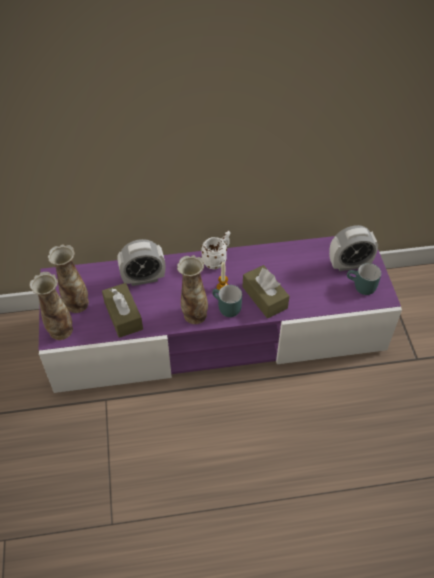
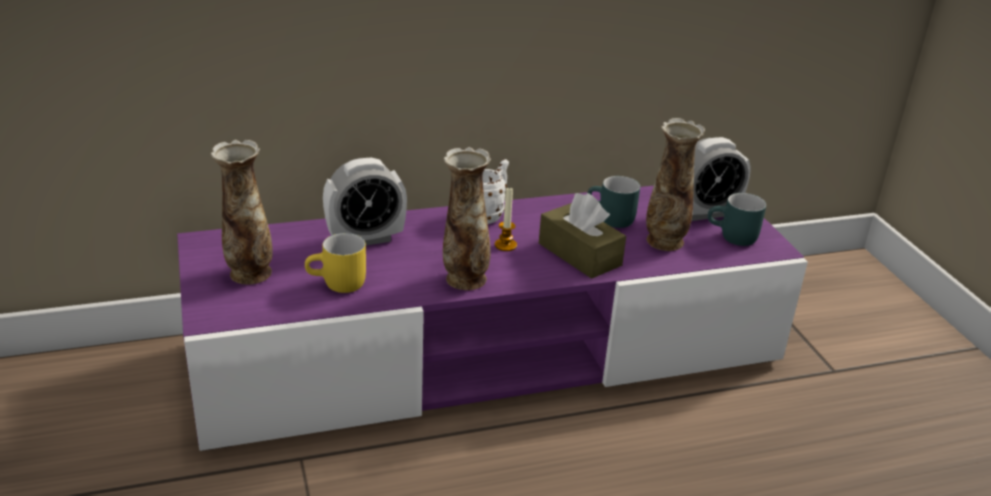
camera: 10 degrees left, 20 degrees down
vase [29,272,73,340] -> vase moved to [646,118,705,251]
brown tissue box [102,283,143,338] -> yellow mug [305,233,366,293]
turquoise mug [212,285,242,317] -> turquoise mug moved to [588,176,640,228]

